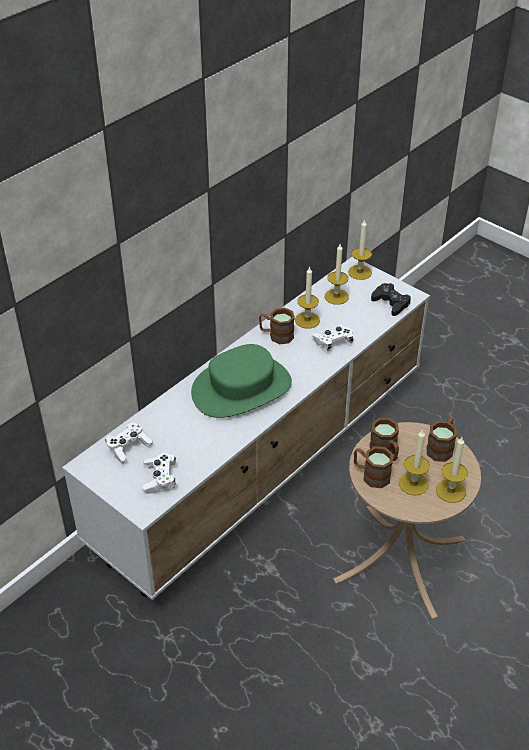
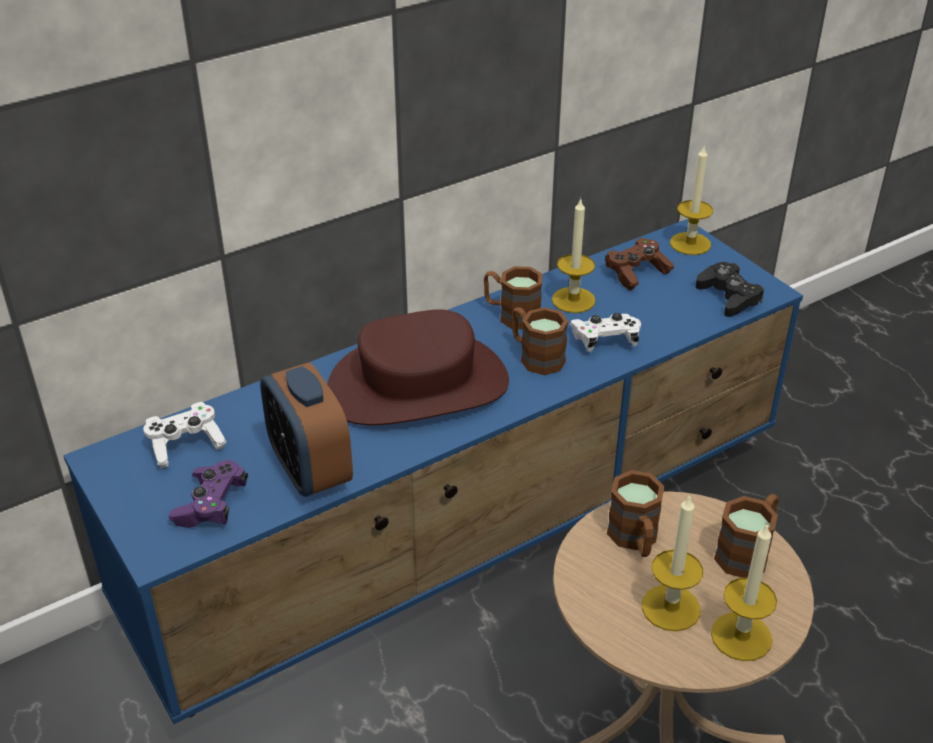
camera: 15 degrees right, 5 degrees down
white tv stand [62,257,430,600] -> blue tv stand [63,219,803,724]
white game controller [142,453,176,494] -> purple game controller [169,460,248,528]
green hat [191,344,292,418] -> brown hat [327,309,509,425]
candle [325,244,349,305] -> brown game controller [605,238,674,290]
brown mug [354,446,393,488] -> brown mug moved to [512,307,568,375]
none -> alarm clock [260,362,353,497]

